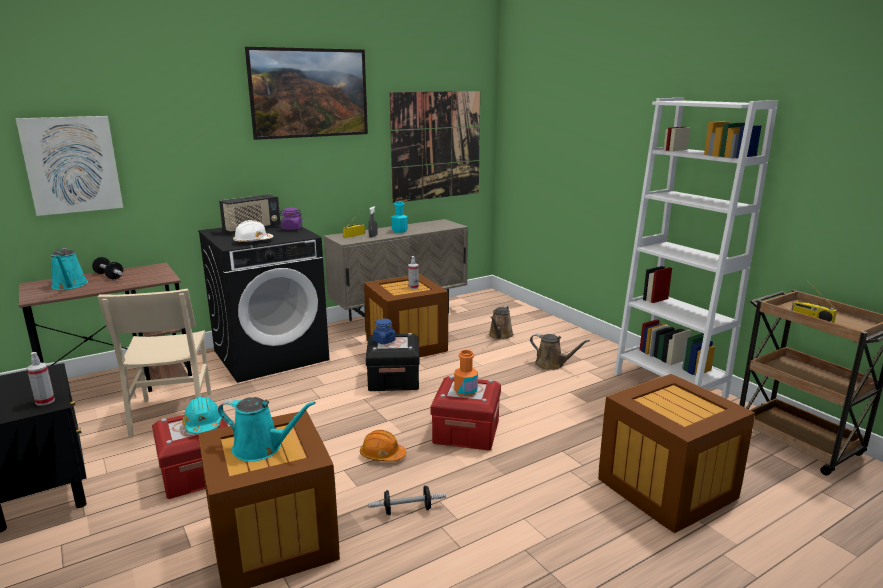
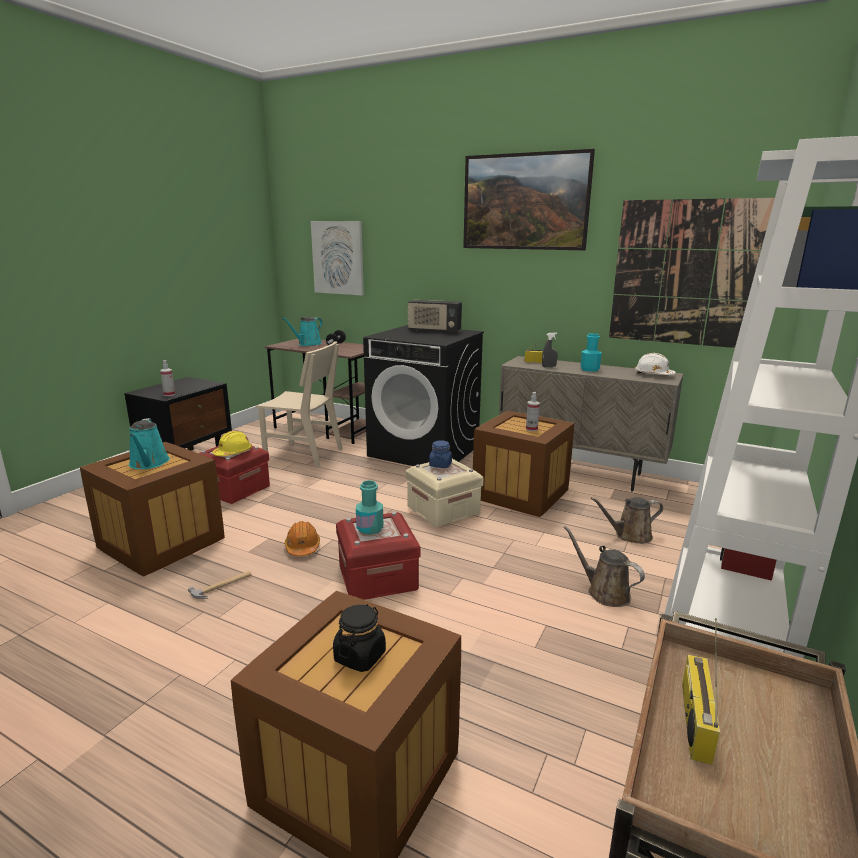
camera: 60 degrees right, 0 degrees up
beige chair [98,289,211,438] -> beige chair turned 120 degrees counterclockwise [256,341,343,468]
turquoise hard hat [182,396,222,434] -> yellow hard hat [212,431,252,456]
white hard hat [233,220,273,244] -> white hard hat moved to [634,353,676,375]
purple jar [279,208,303,230] -> none
black storage box [366,333,420,391] -> beige storage box [405,459,484,527]
dumbbell [368,485,446,515] -> hammer [188,571,252,599]
orange bottle [454,350,478,396] -> turquoise bottle [356,480,383,535]
brown watering can [530,333,590,370] -> brown watering can turned 135 degrees clockwise [564,526,645,607]
none -> black jar [333,604,386,672]

